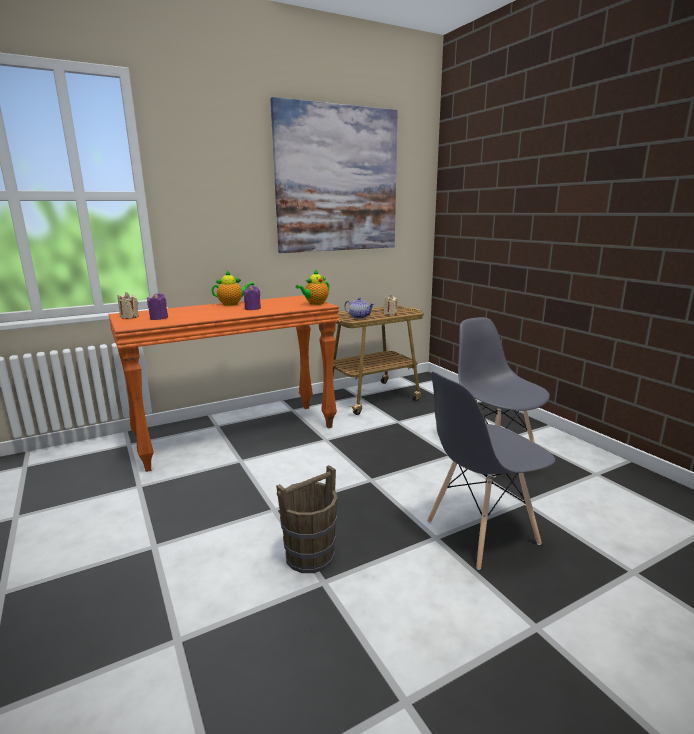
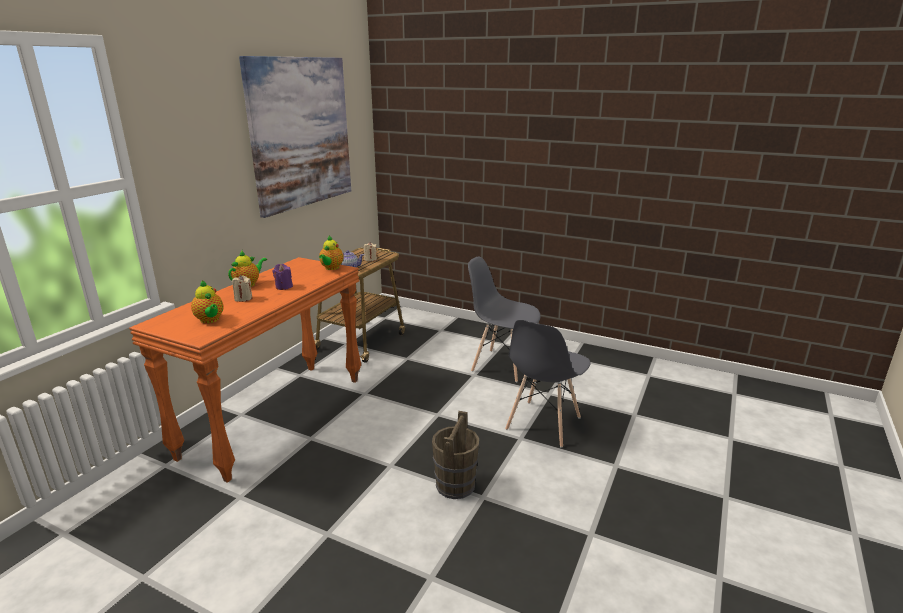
camera: 35 degrees left, 5 degrees up
beige candle [118,292,139,319] -> beige candle moved to [232,275,252,302]
purple candle [147,293,168,320] -> teapot [191,280,224,323]

